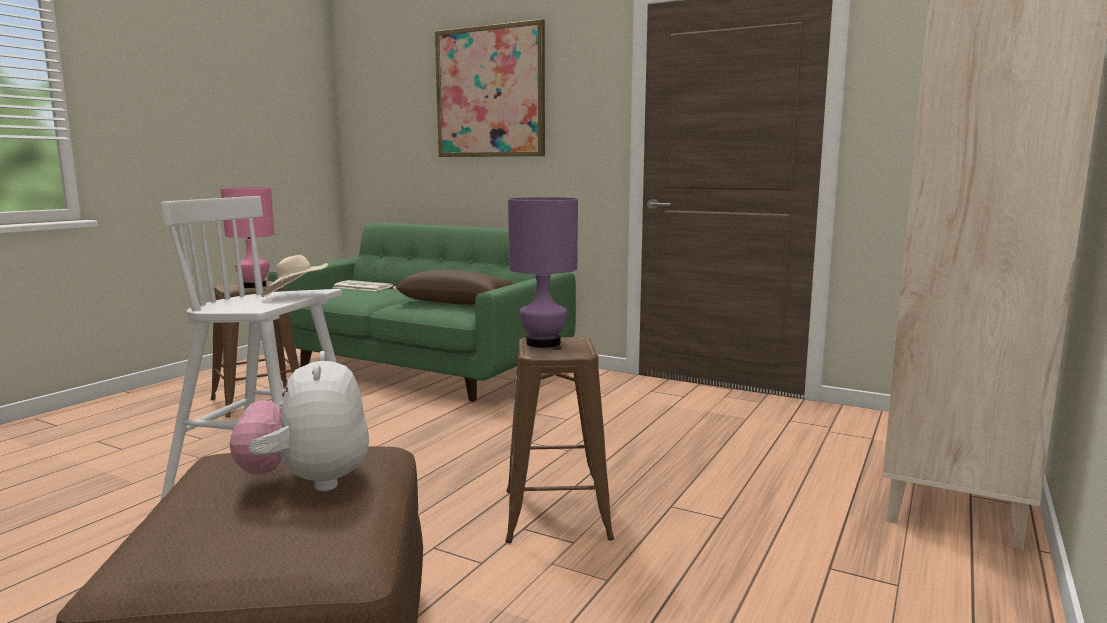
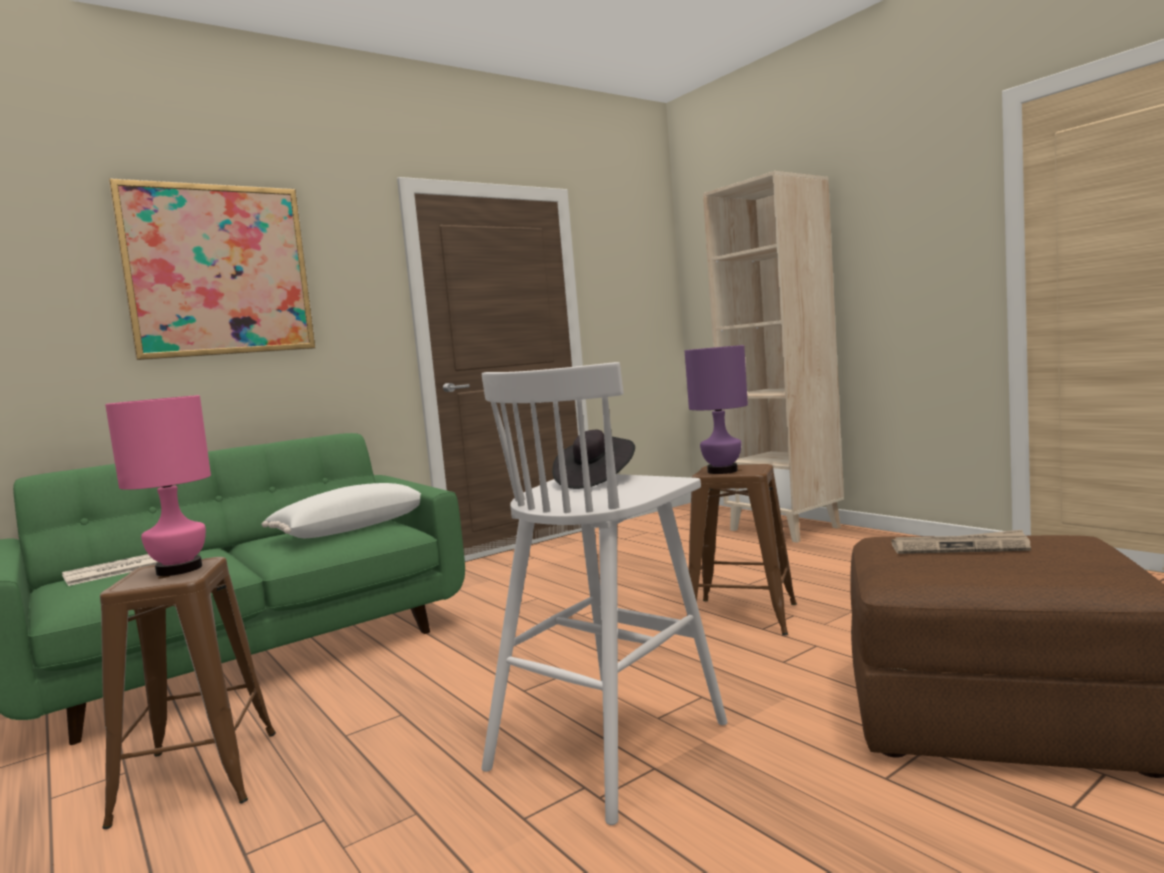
camera: 65 degrees left, 5 degrees down
plush toy [230,351,369,491] -> newspaper [891,530,1031,554]
beige hat [261,255,329,297] -> black hat [552,430,635,489]
brown pillow [393,270,516,305] -> white pillow [262,483,421,538]

